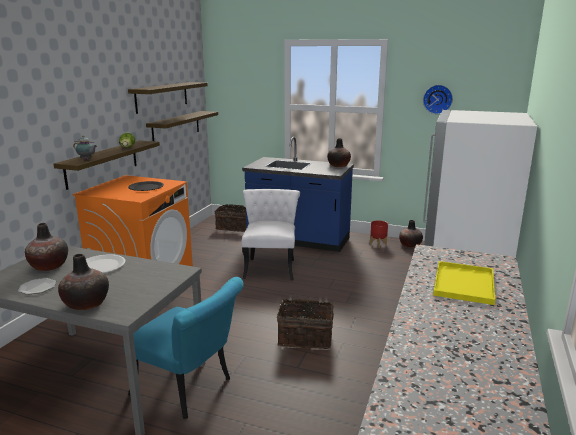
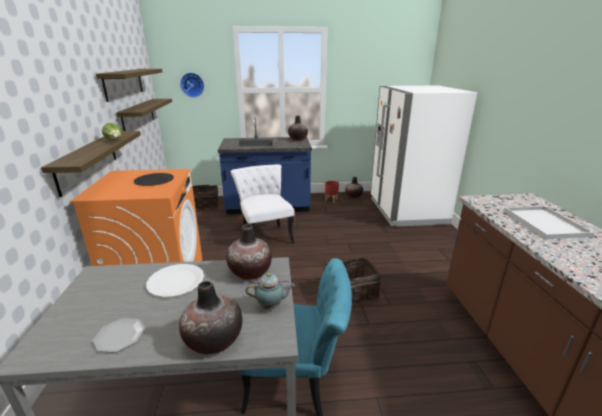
camera: 25 degrees left, 5 degrees up
vase [25,223,68,271] -> vase moved to [226,224,272,280]
teapot [73,135,97,160] -> teapot moved to [246,272,295,310]
wall clock [423,85,453,114] -> wall clock moved to [180,73,204,98]
yellow tray [433,261,495,305] -> white tray [504,206,594,239]

